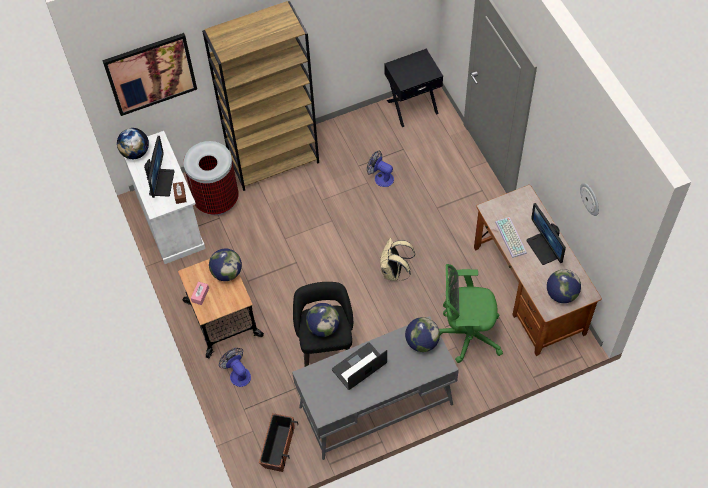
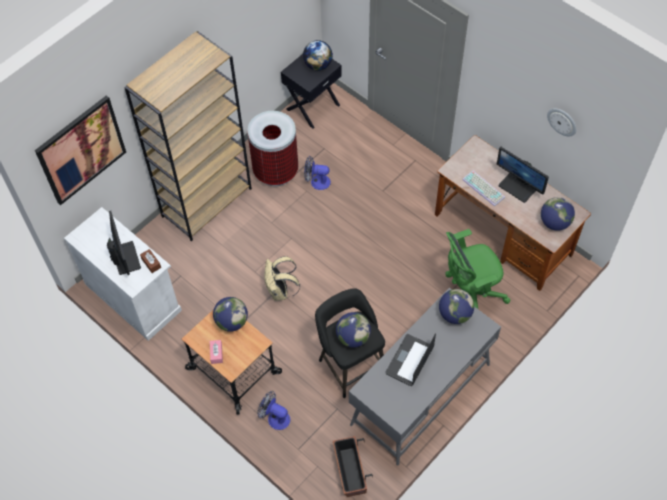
camera: 25 degrees left, 0 degrees up
globe [117,128,149,159] -> globe moved to [303,40,333,71]
trash can [183,141,239,215] -> trash can moved to [247,111,298,186]
beige backpack [380,237,415,281] -> beige backpack moved to [264,256,300,301]

